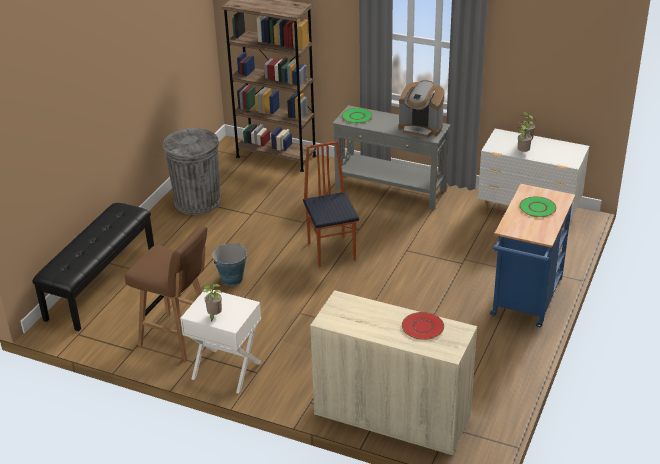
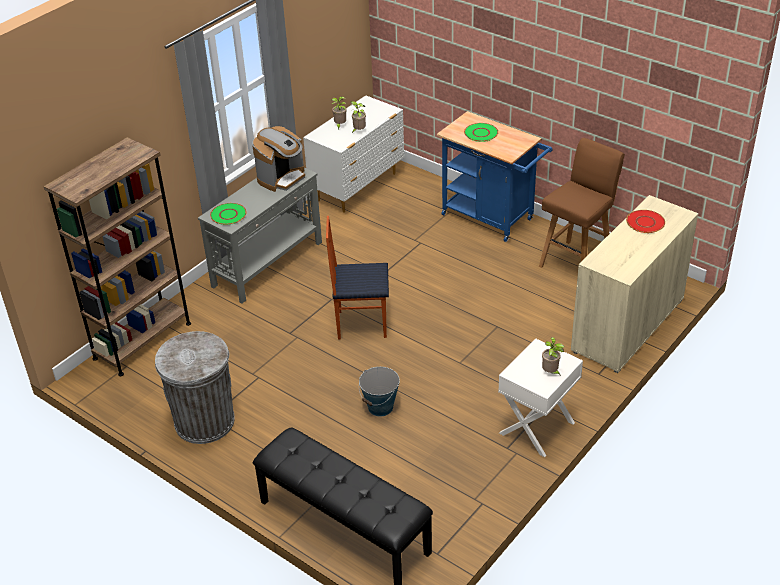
camera: 75 degrees left, 5 degrees up
brown stool [125,225,207,361] -> brown stool moved to [539,138,625,268]

